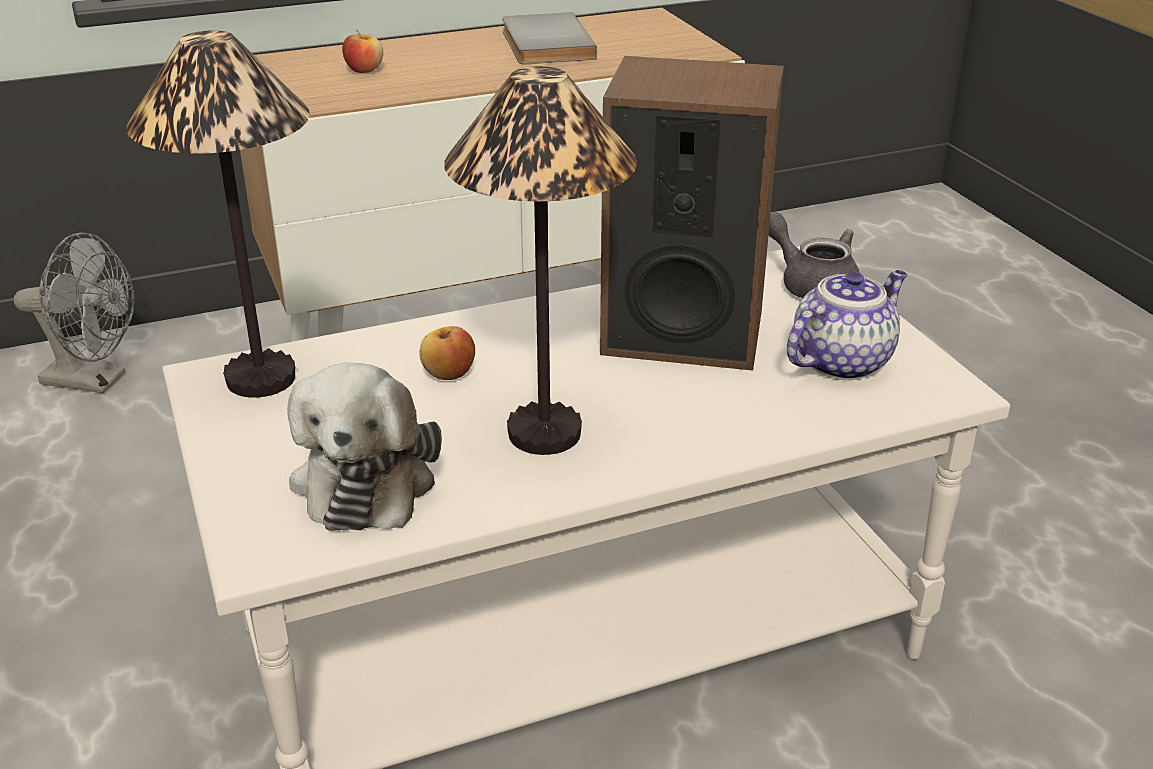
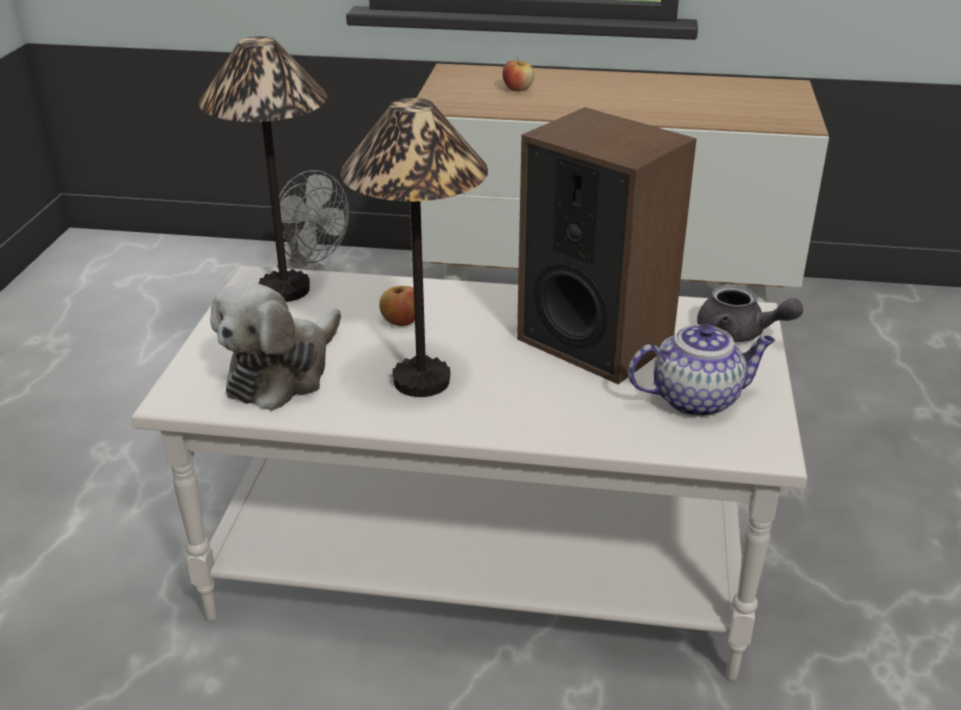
camera: 30 degrees right, 0 degrees up
grey book [502,12,597,64] -> none
grey teapot [769,212,860,298] -> grey teapot turned 135 degrees clockwise [697,285,803,342]

